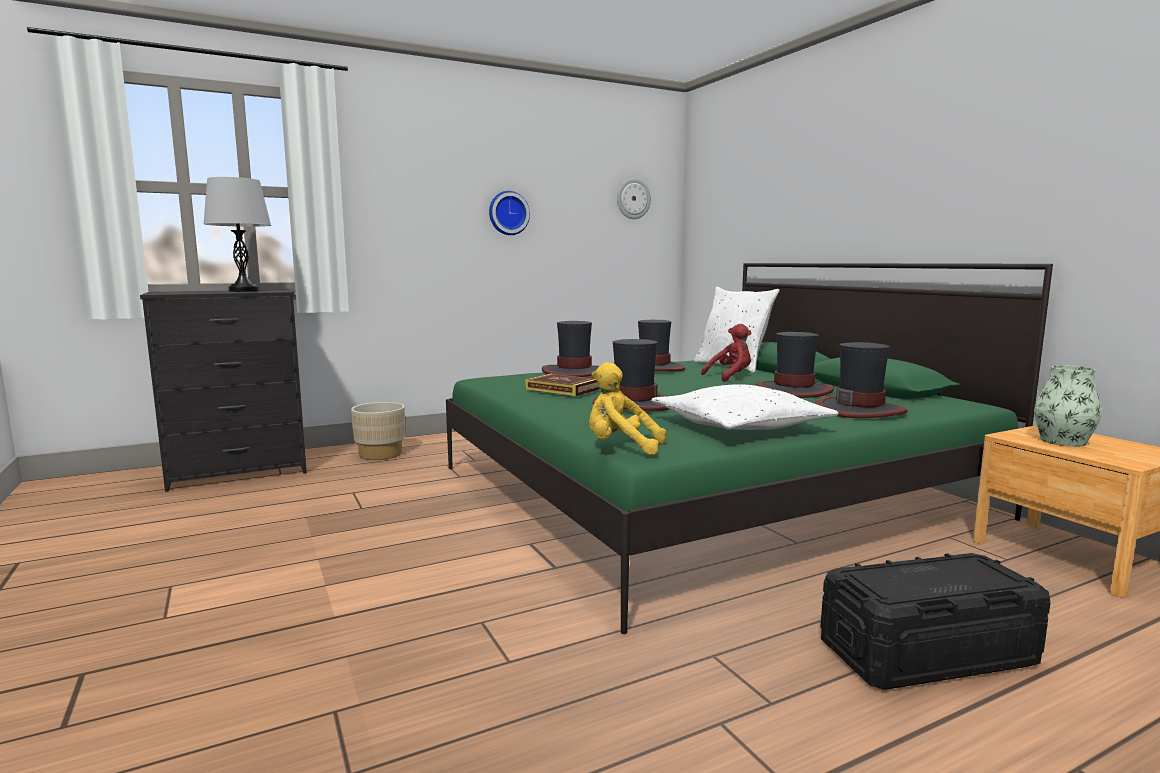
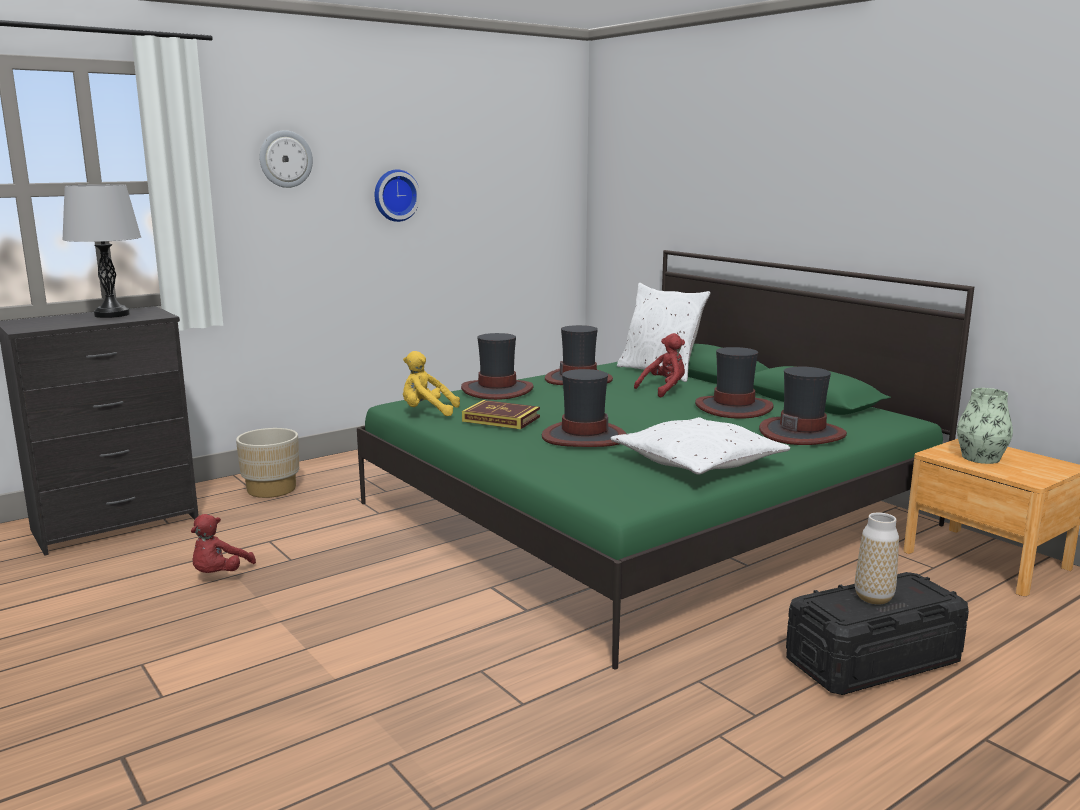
camera: 10 degrees left, 5 degrees up
yellow plush toy [589,362,666,455] -> yellow plush toy moved to [403,351,460,416]
wall clock [617,178,651,219] -> wall clock moved to [260,130,313,188]
none -> red plush toy [191,514,256,573]
none -> vase [855,512,899,605]

